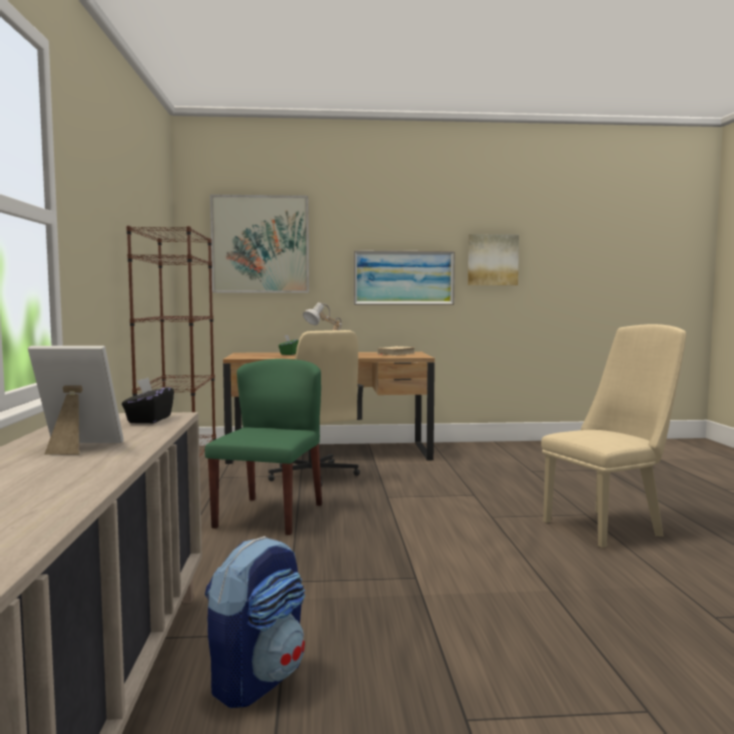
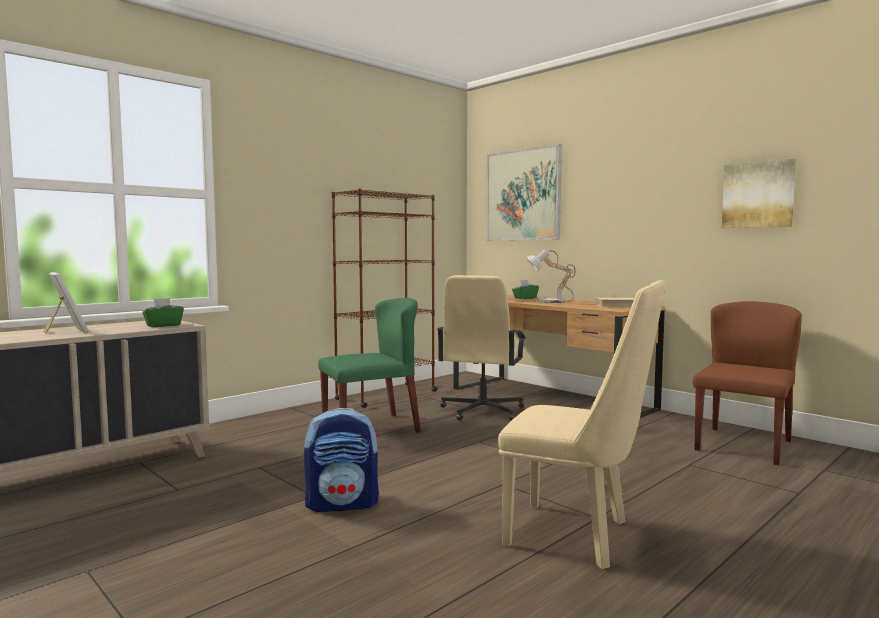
camera: 50 degrees right, 0 degrees up
black tissue box [122,378,174,423] -> green tissue box [142,298,184,327]
backpack [205,536,305,708] -> backpack moved to [304,408,379,512]
picture [354,251,455,305] -> none
none -> brown chair [693,301,802,465]

